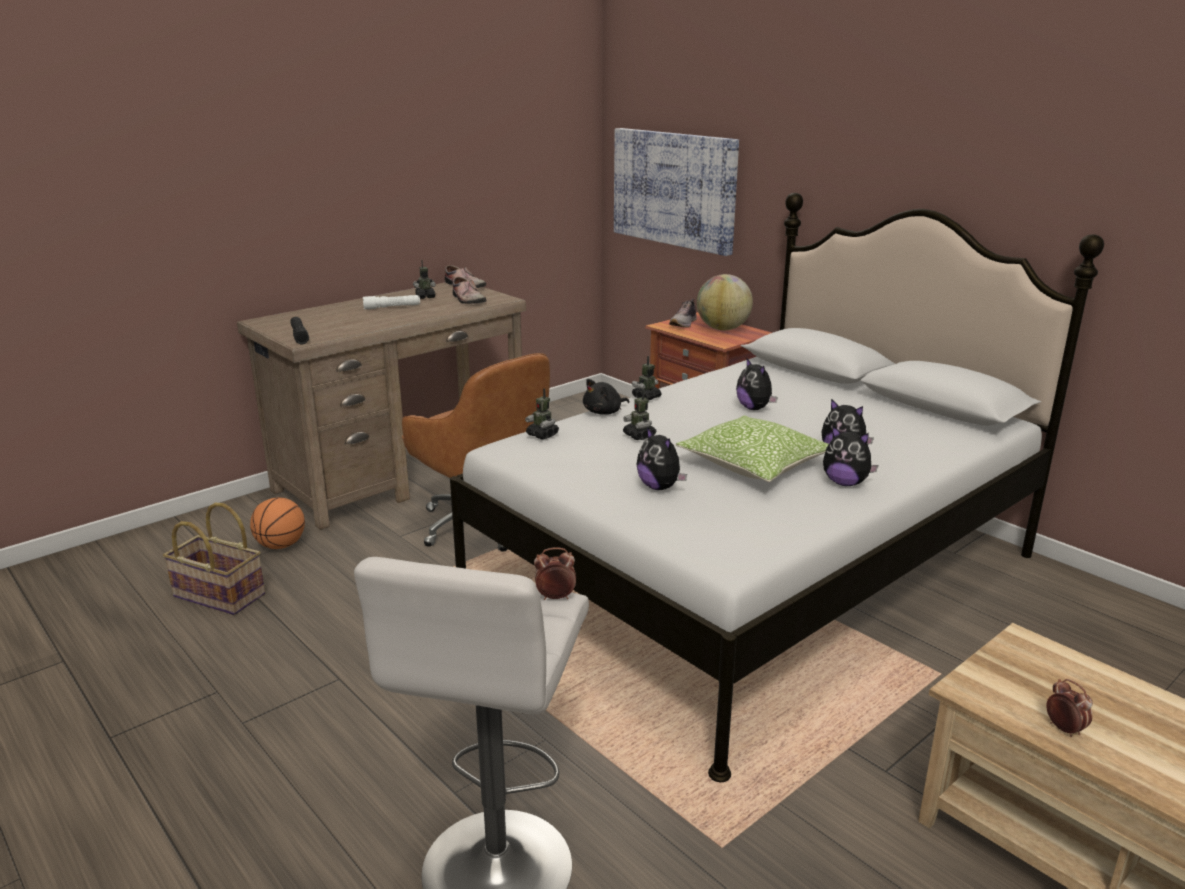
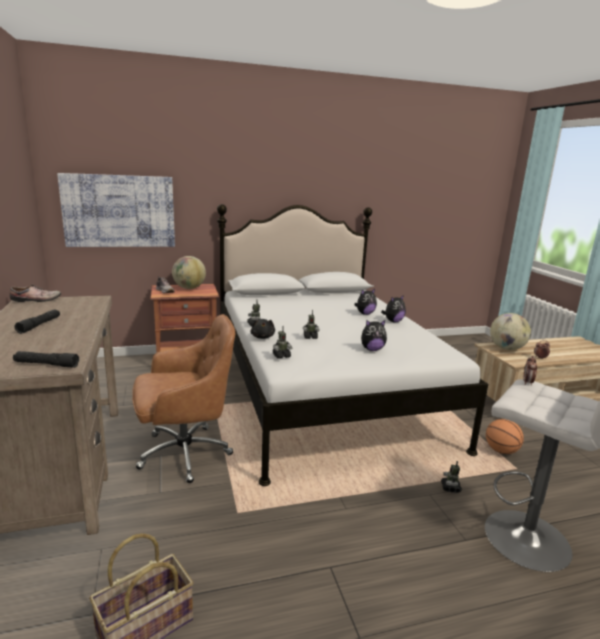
camera: 65 degrees left, 5 degrees down
basketball [250,497,305,549] -> basketball moved to [486,419,524,454]
white flashlight [363,295,420,309] -> black flashlight [14,309,60,334]
toy robot [413,261,436,299] -> toy robot moved to [441,461,462,493]
shoe [453,277,487,304] -> none
pillow [676,415,829,482] -> none
plush toy [736,357,778,410] -> none
none -> globe [490,313,531,350]

